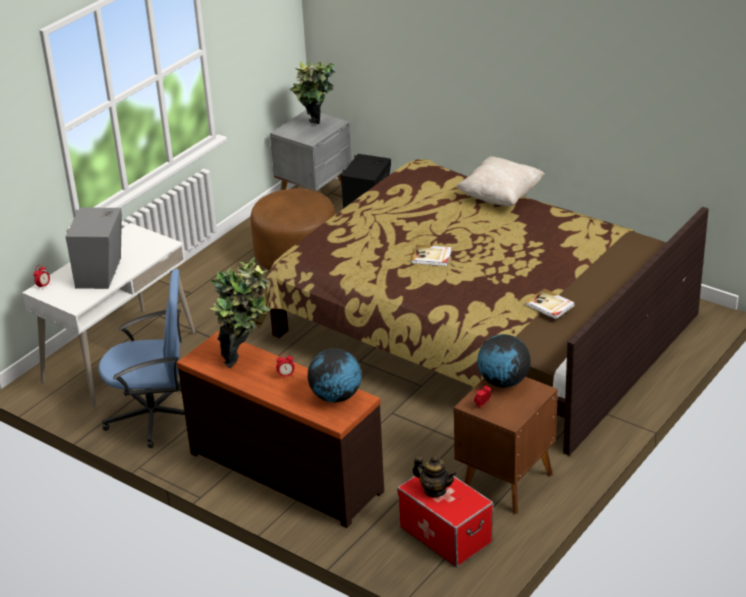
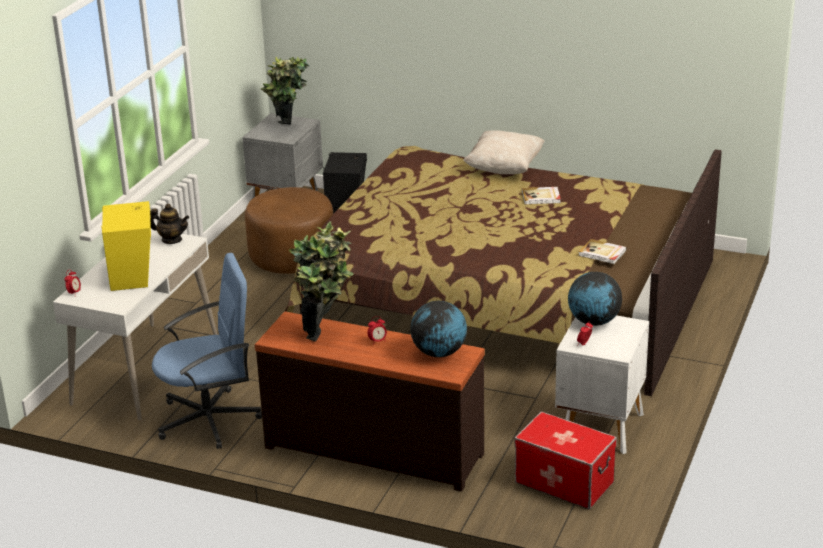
camera: 15 degrees left, 5 degrees down
grey speaker [66,207,122,289] -> yellow speaker [101,201,151,291]
book [411,245,452,266] -> book moved to [522,187,561,205]
teapot [413,456,456,497] -> teapot moved to [150,204,189,244]
brown nightstand [454,377,558,514] -> white nightstand [555,315,649,454]

